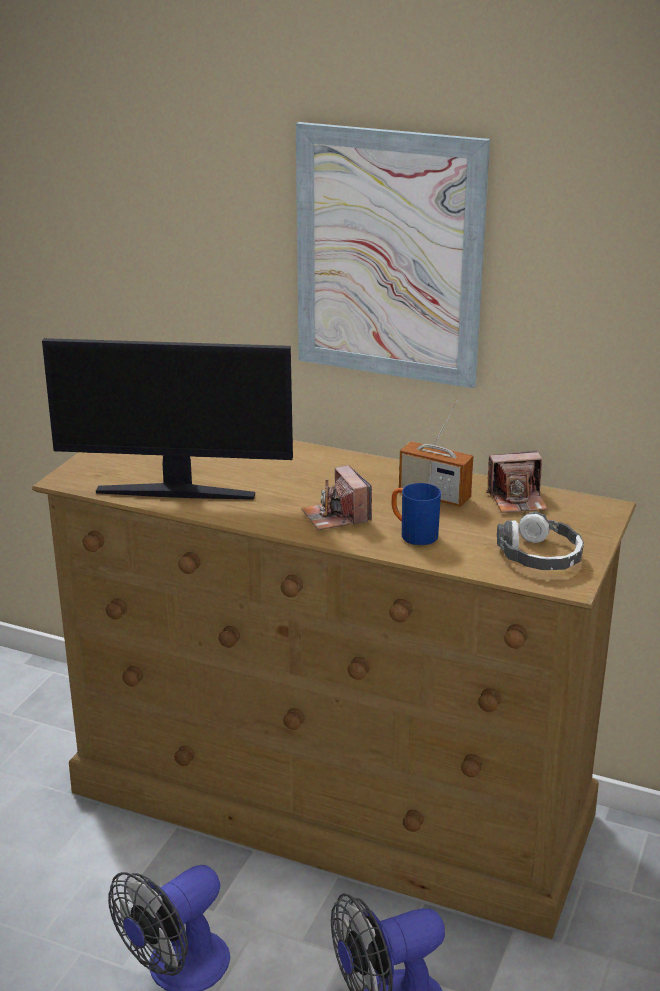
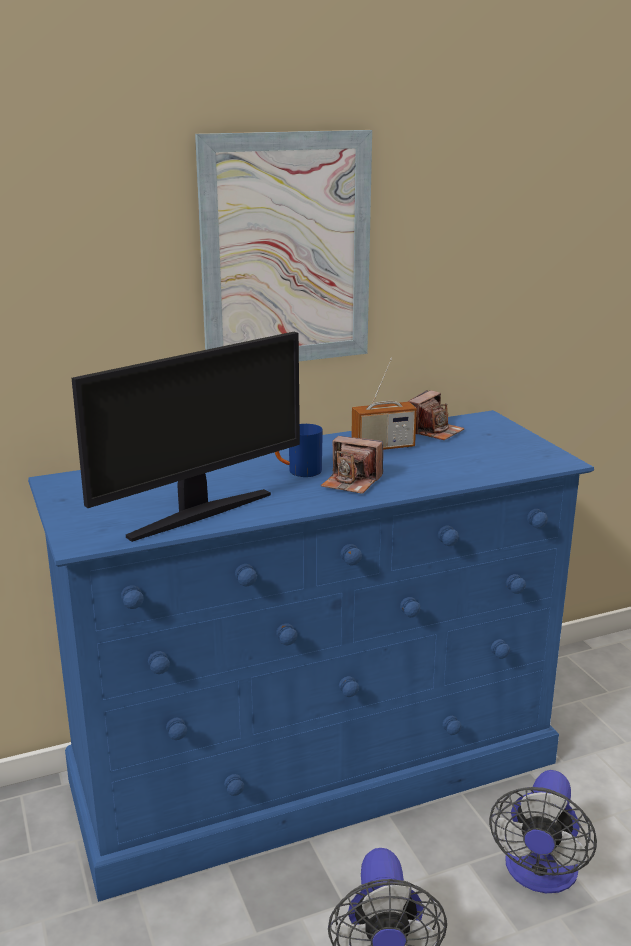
camera: 45 degrees left, 5 degrees down
brown dresser [32,440,636,939] -> blue dresser [28,410,594,902]
blue mug [392,483,441,545] -> blue mug moved to [275,424,323,477]
headphones [497,511,584,570] -> none

